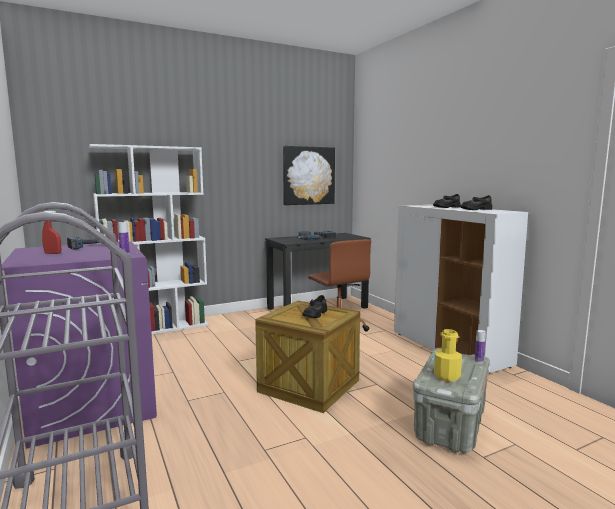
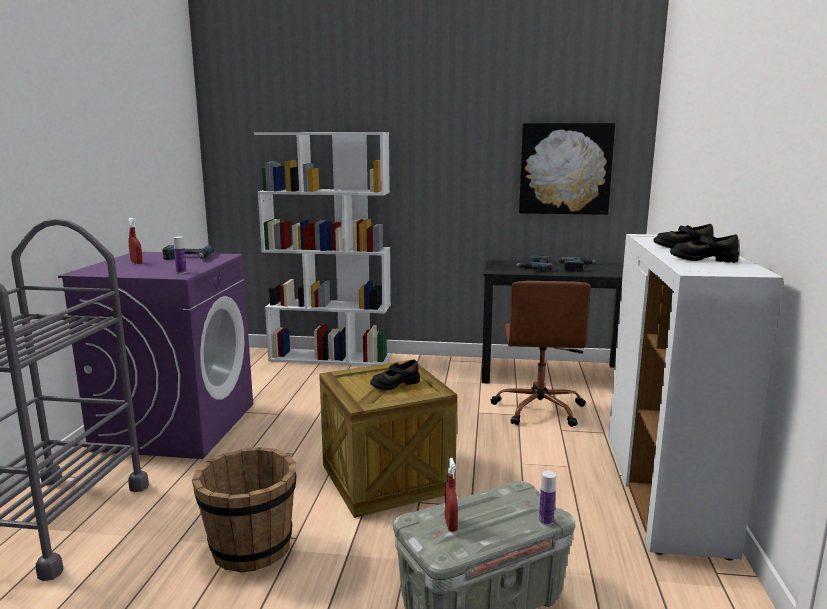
camera: 35 degrees right, 5 degrees up
yellow bottle [434,329,462,382] -> red spray bottle [445,458,458,532]
none -> brown bucket [192,447,296,573]

